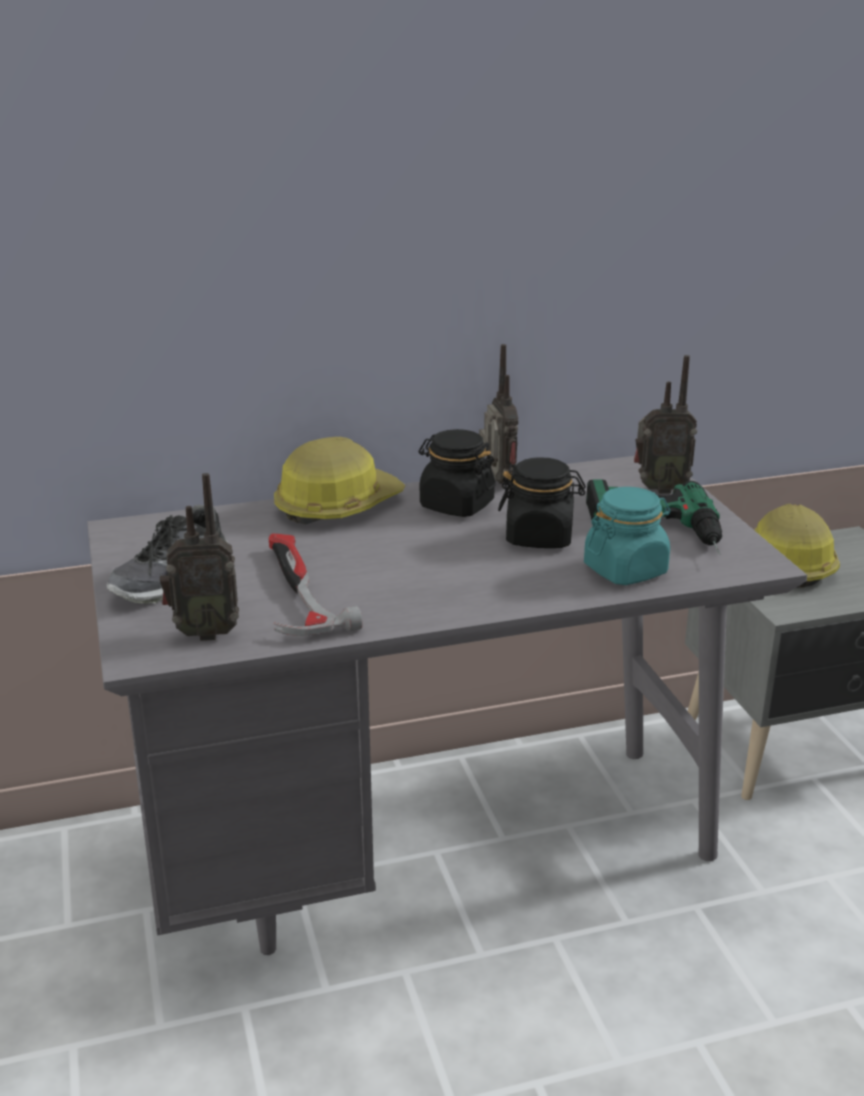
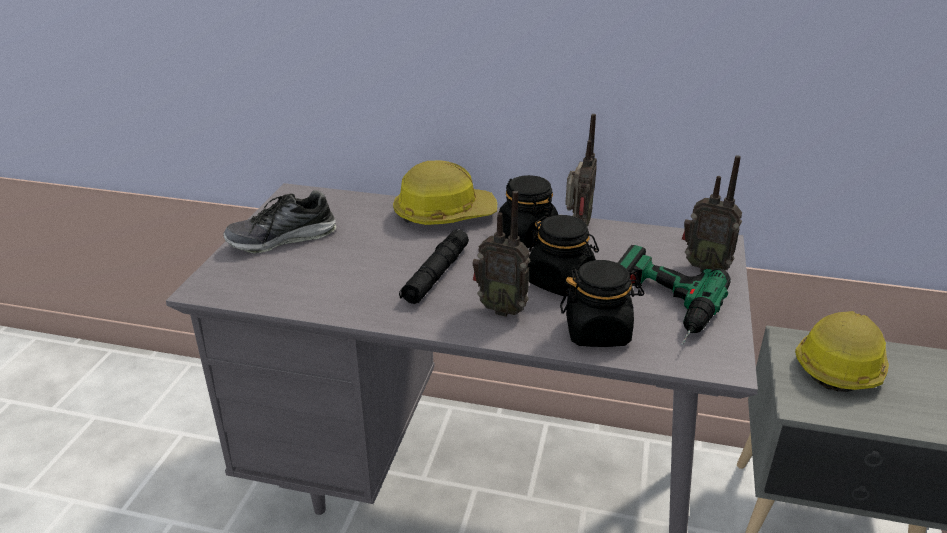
camera: 30 degrees right, 5 degrees up
radio [160,473,239,641] -> radio moved to [472,191,530,317]
hammer [269,533,363,636] -> none
turquoise jar [584,487,670,585] -> black jar [560,260,644,347]
none -> black flashlight [399,229,469,304]

